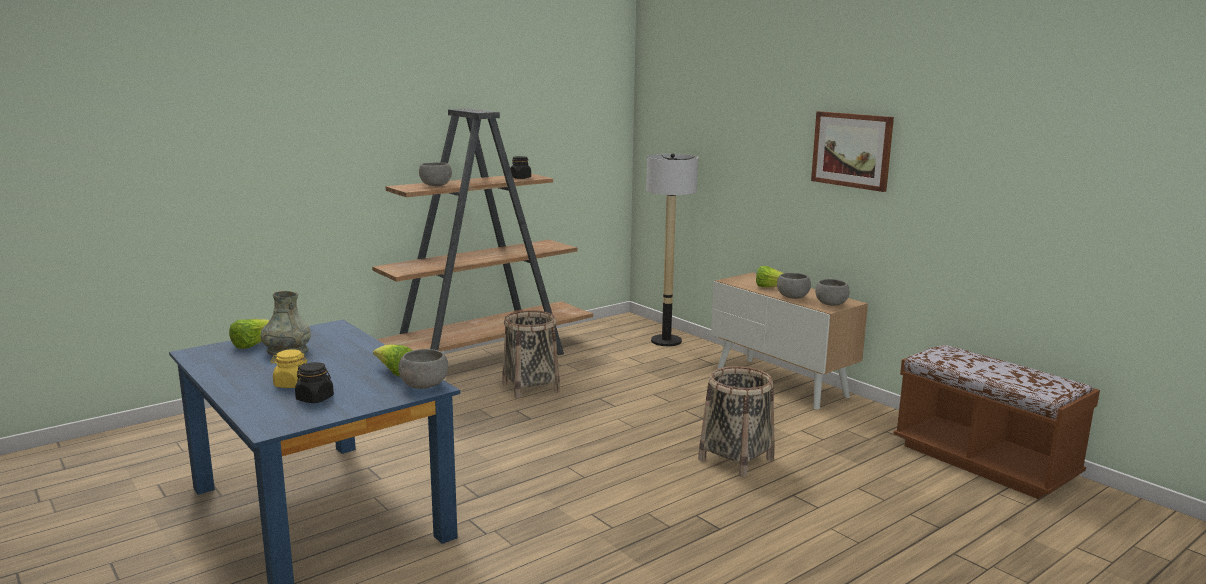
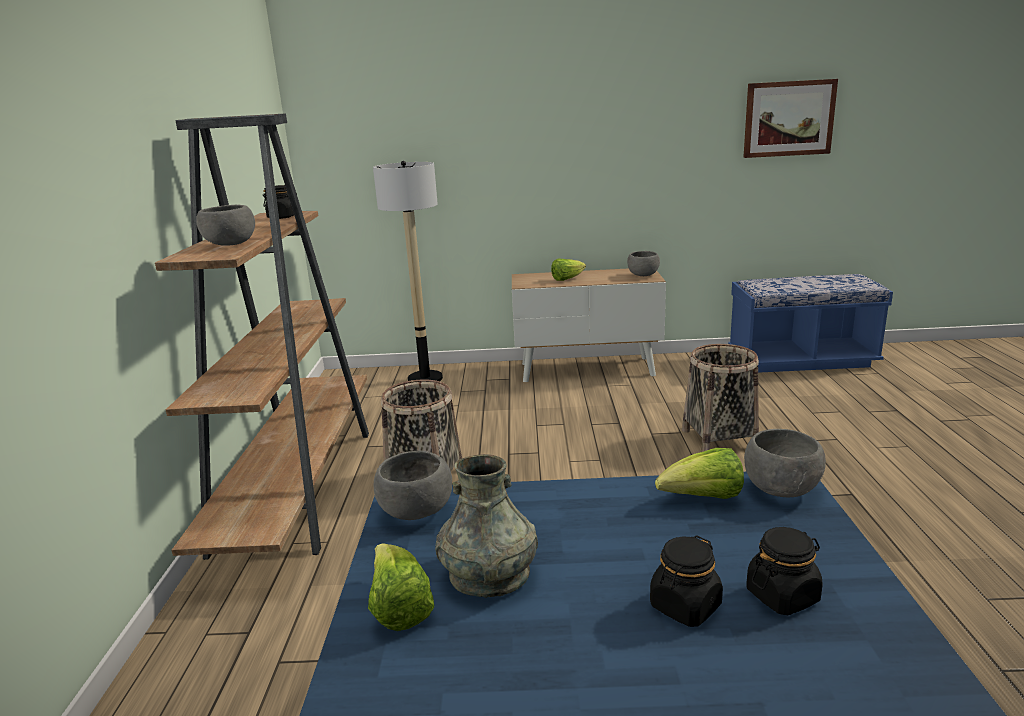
camera: 50 degrees left, 5 degrees up
yellow jar [270,349,308,388] -> black jar [650,536,723,627]
grey bowl [777,273,811,299] -> grey bowl moved to [374,451,452,520]
picture [811,111,894,192] -> picture moved to [743,79,838,158]
brown bench [894,345,1100,499] -> blue bench [728,274,893,373]

